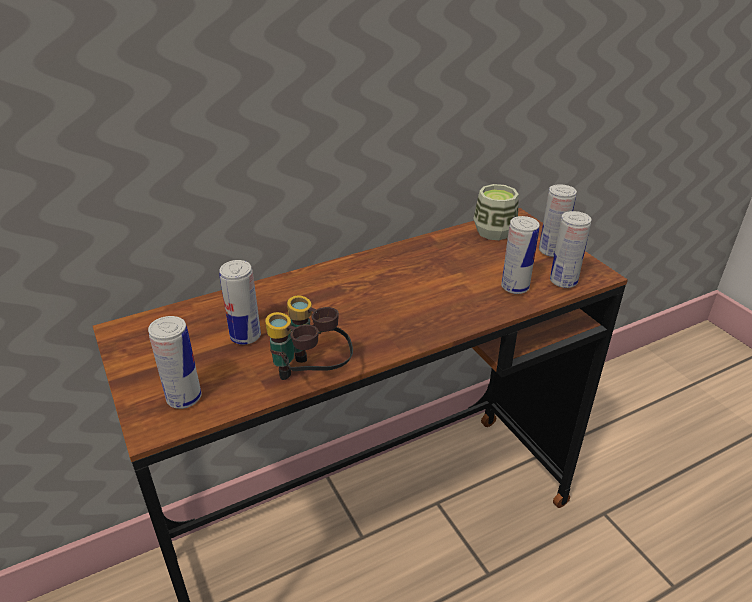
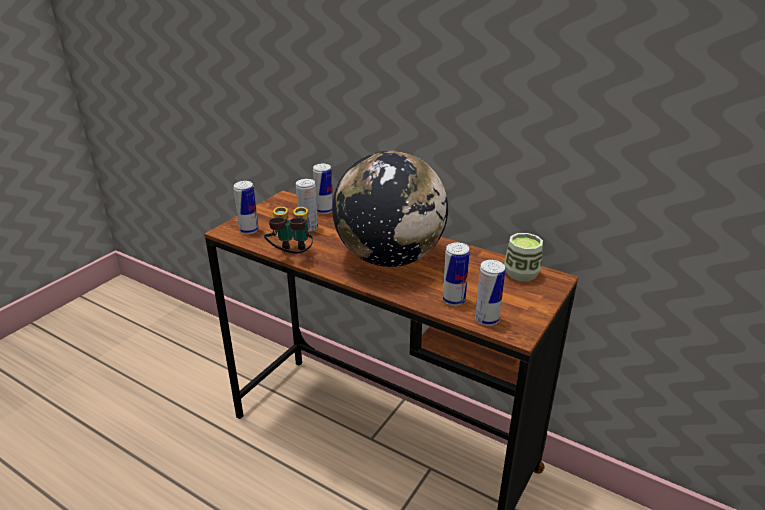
camera: 60 degrees right, 5 degrees down
can [539,184,577,257] -> can moved to [313,164,333,214]
none -> globe [332,151,448,267]

